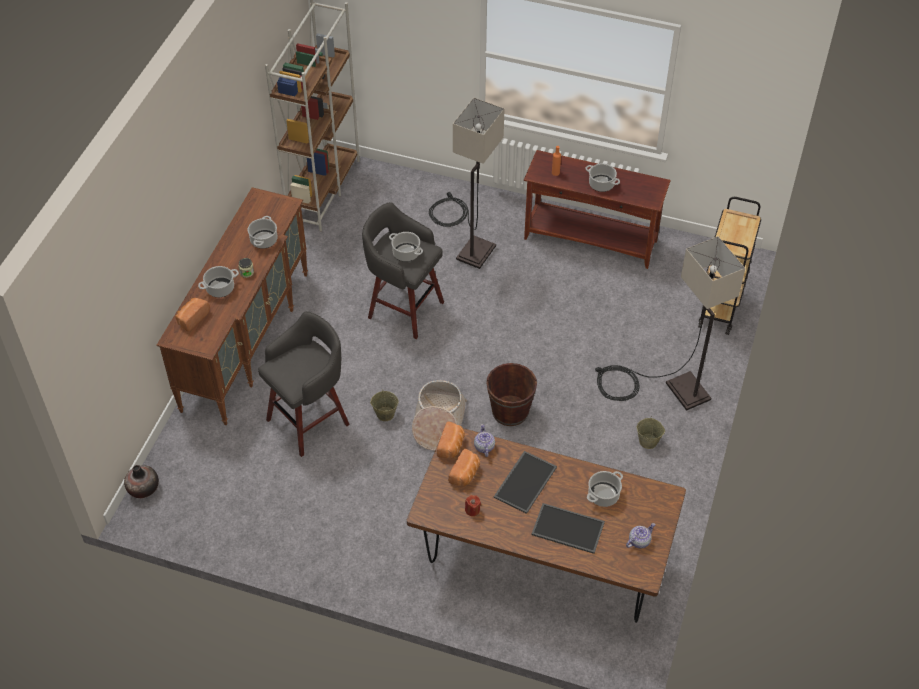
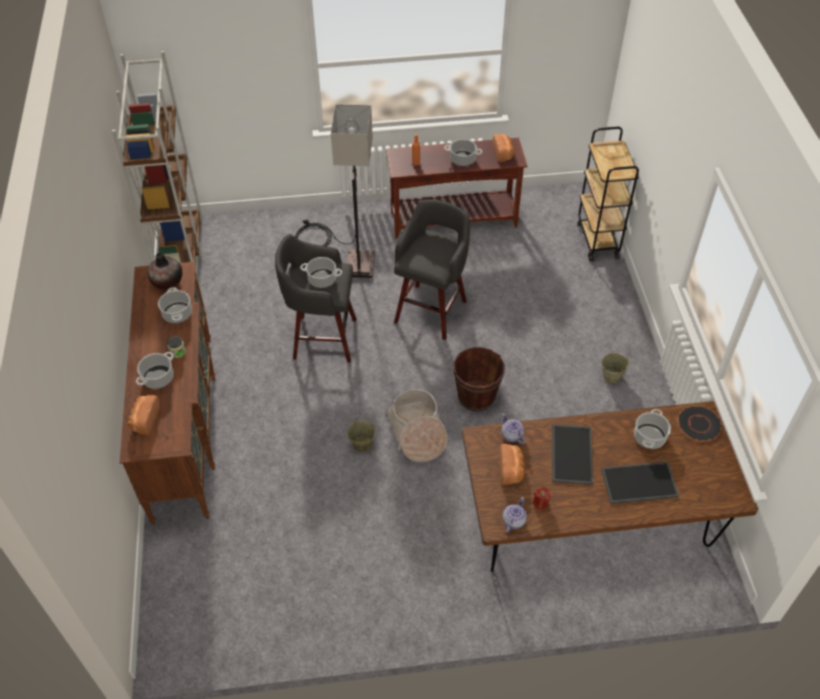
camera: 25 degrees left, 0 degrees up
vase [124,465,159,498] -> vase moved to [147,252,182,290]
grey stool [258,311,350,457] -> grey stool moved to [394,199,470,340]
bread [437,421,465,458] -> bread moved to [493,134,514,162]
floor lamp [595,236,745,411] -> none
teapot [626,523,655,548] -> teapot moved to [503,497,527,533]
none -> black plate [677,405,722,441]

